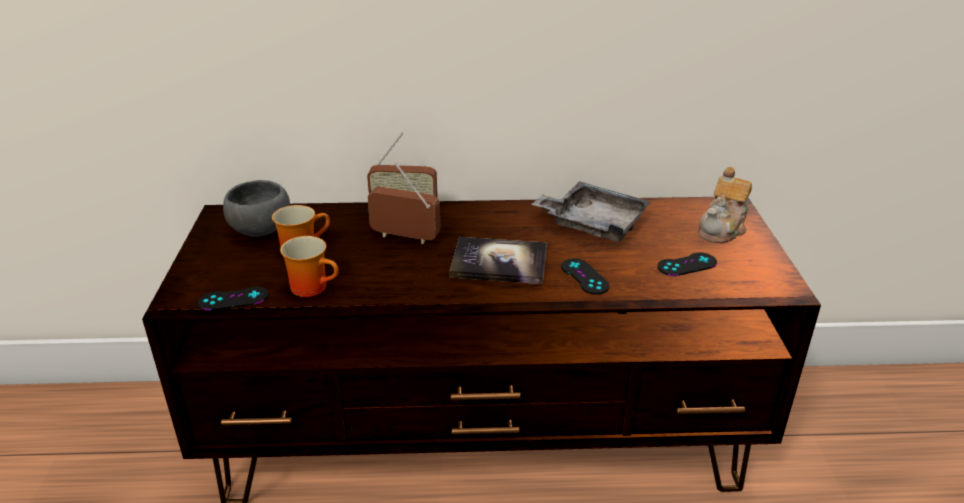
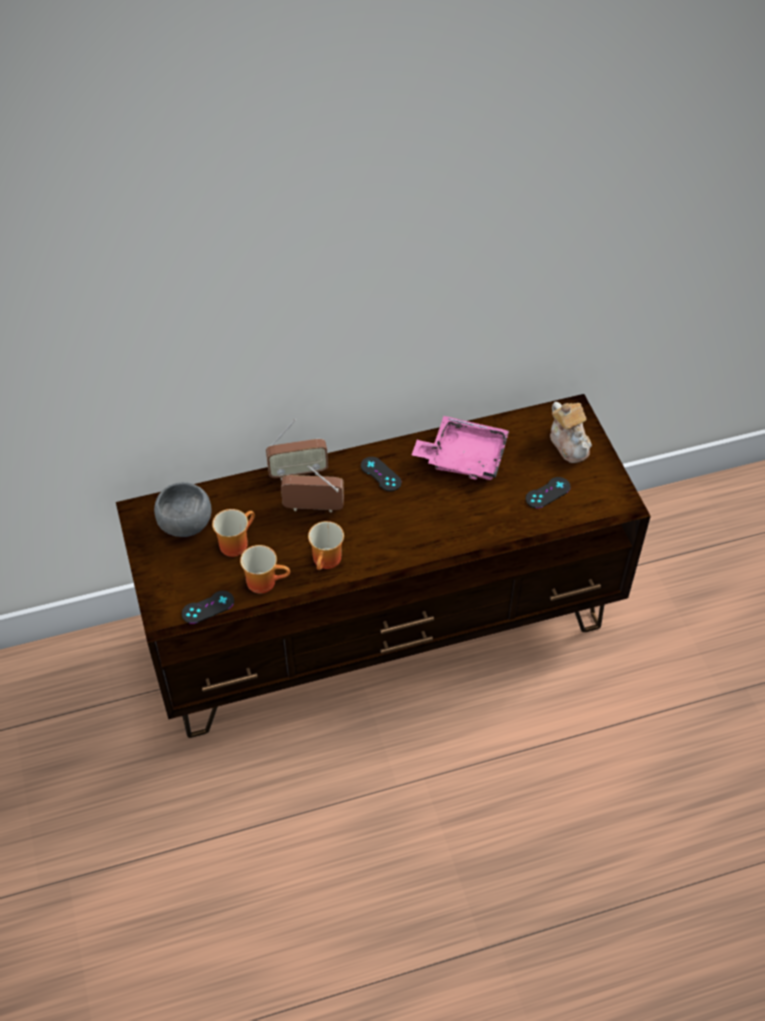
camera: 15 degrees left, 20 degrees up
book [450,237,547,284] -> none
grey tray [531,181,651,242] -> pink tray [412,416,509,480]
black game controller [561,258,610,295] -> black game controller moved to [361,457,402,491]
teapot [698,167,752,243] -> teapot turned 45 degrees counterclockwise [550,402,592,463]
none -> mug [308,521,344,570]

